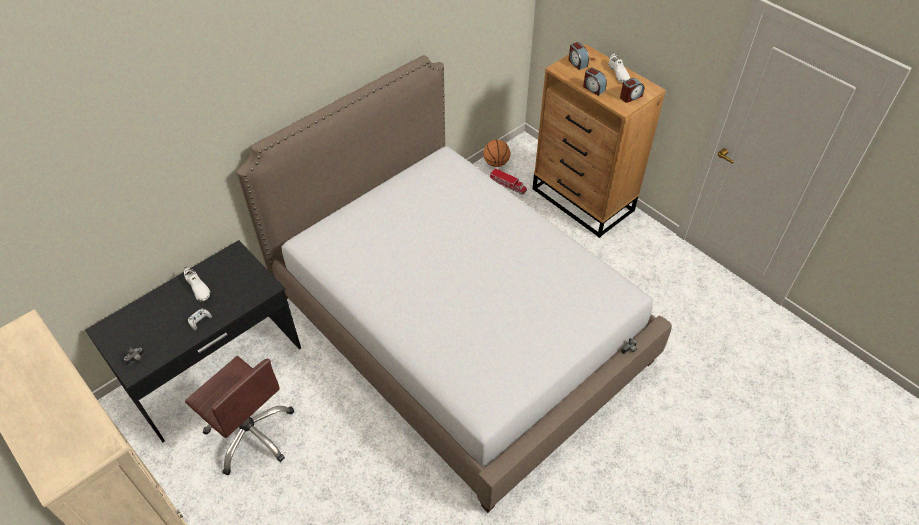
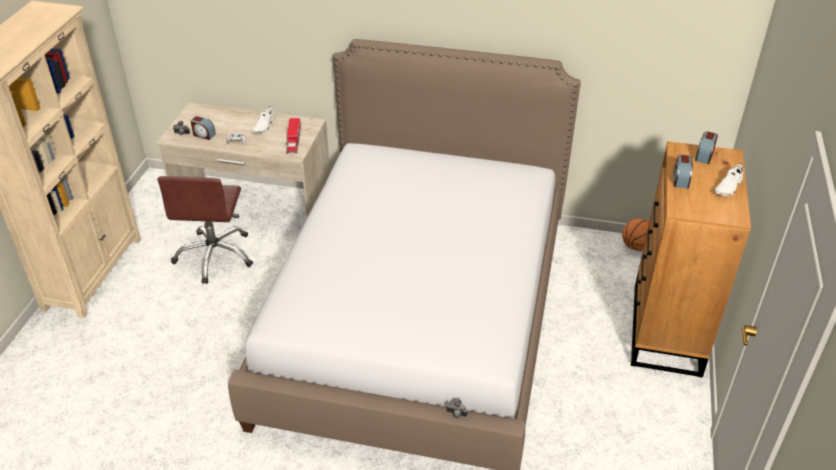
camera: 55 degrees right, 10 degrees down
black desk [85,240,301,442] -> beige desk [157,103,330,217]
toy truck [490,168,527,195] -> toy truck moved to [286,118,301,154]
alarm clock [620,78,644,103] -> alarm clock moved to [190,116,216,140]

